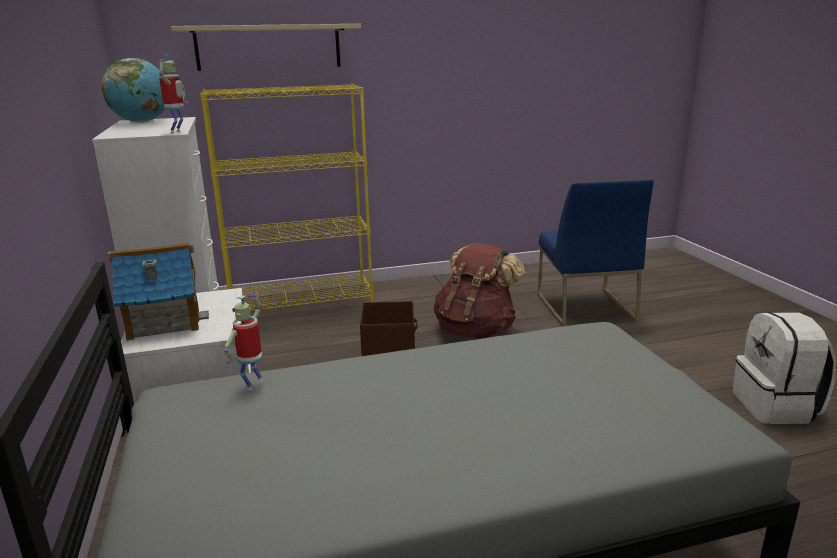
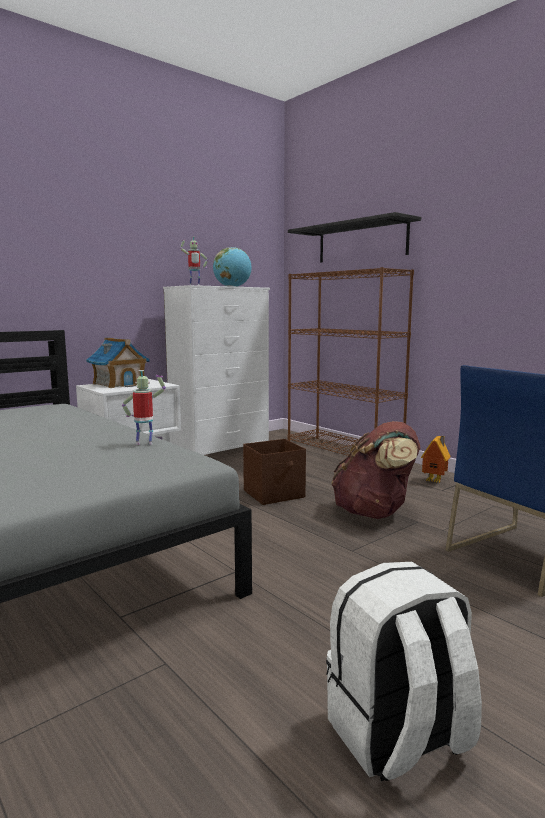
camera: 65 degrees right, 10 degrees down
beige shelf [171,24,361,71] -> black shelf [288,212,421,263]
yellow bookcase [200,84,374,311] -> brown bookcase [288,267,414,456]
toy robot [224,294,264,391] -> toy robot moved to [122,370,166,445]
none -> toy house [421,436,451,483]

